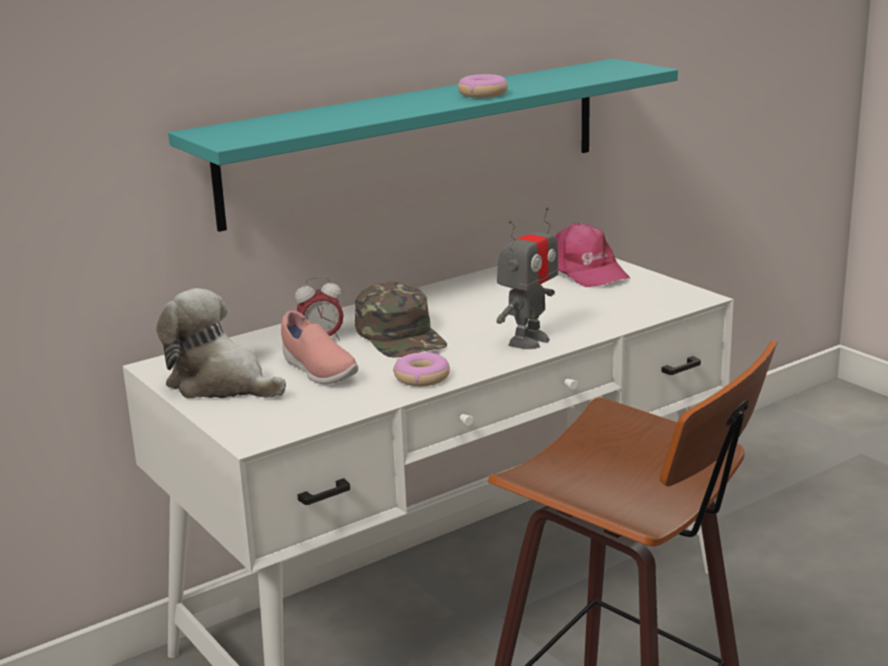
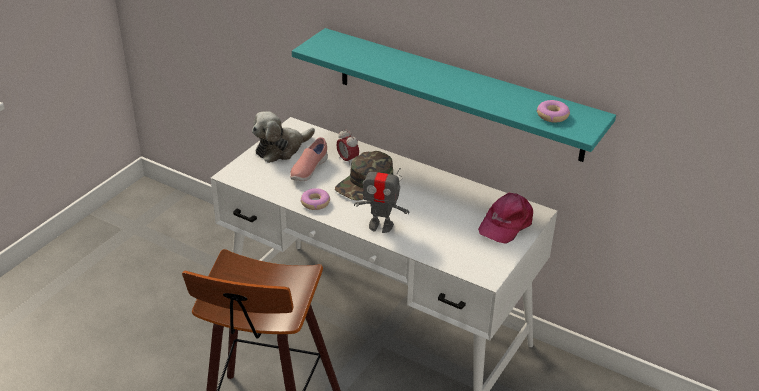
camera: 65 degrees right, 15 degrees up
plush toy [156,288,286,398] -> plush toy turned 135 degrees counterclockwise [252,111,315,163]
donut [458,74,508,98] -> donut moved to [537,100,570,123]

